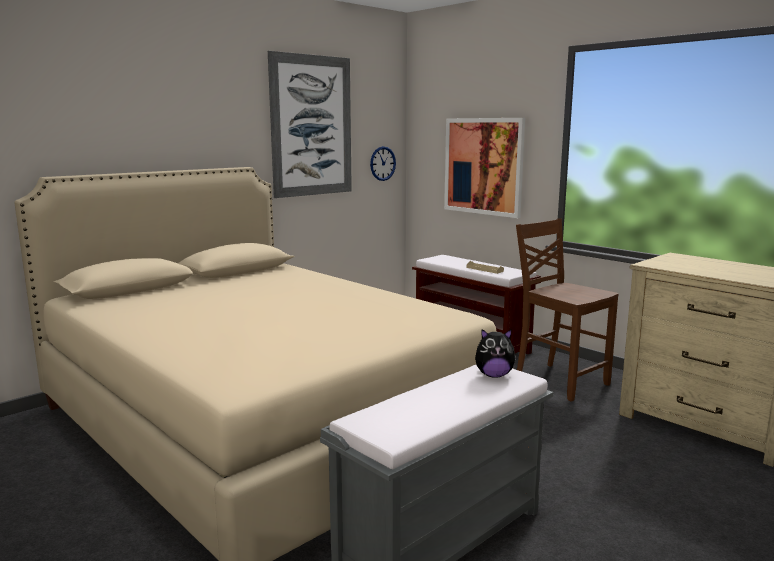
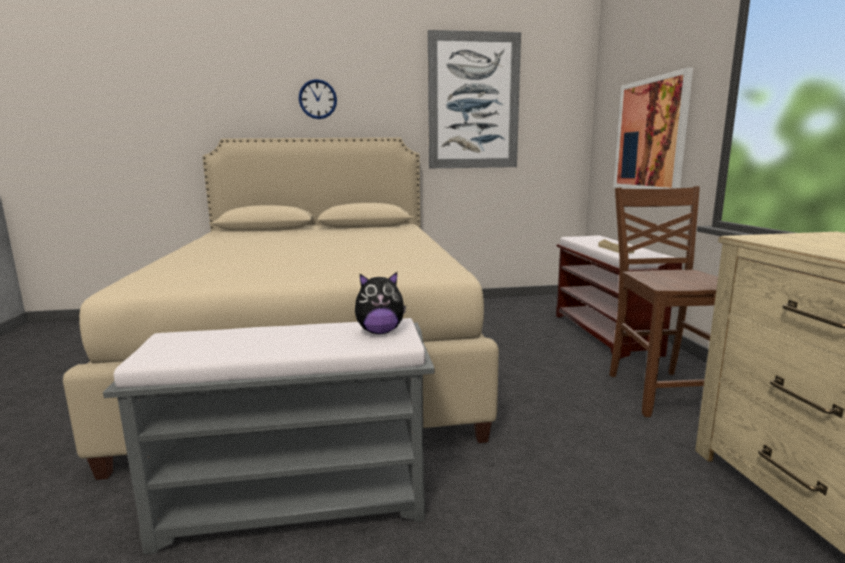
camera: 35 degrees right, 0 degrees up
wall clock [370,146,396,181] -> wall clock moved to [299,79,337,119]
plush toy [475,329,516,378] -> plush toy turned 45 degrees counterclockwise [355,272,406,334]

